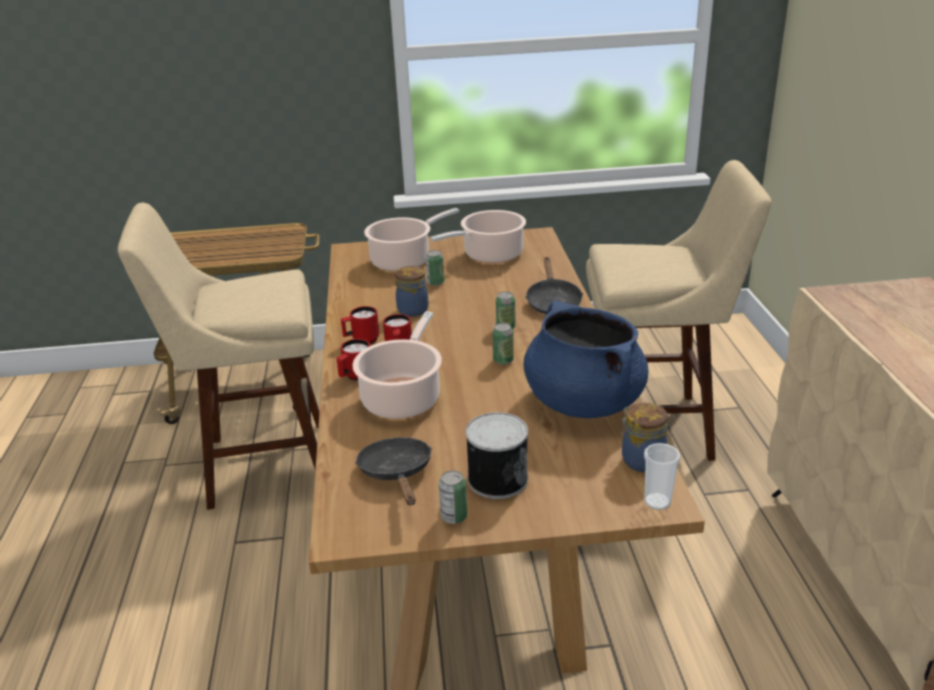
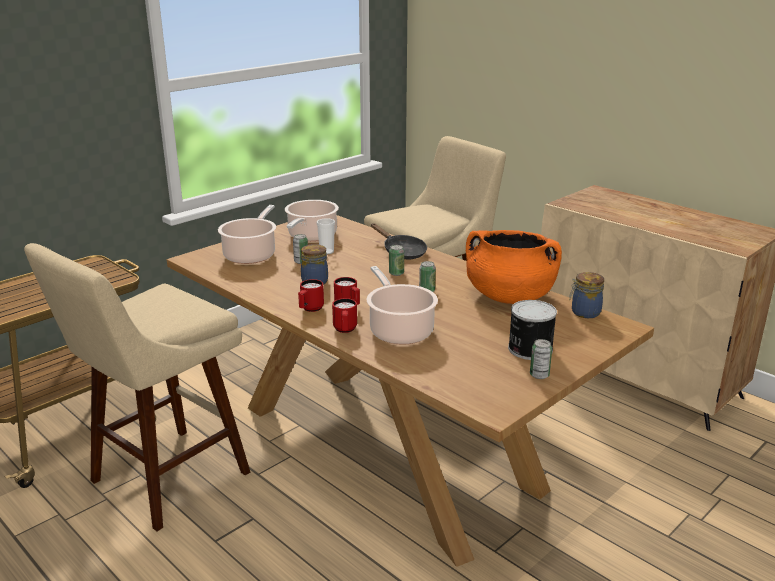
camera: 40 degrees left, 5 degrees down
black frying pan [355,437,432,505] -> none
blue cooking pot [523,301,648,418] -> orange cooking pot [466,230,562,304]
cup [644,443,680,510] -> cup moved to [317,218,335,255]

